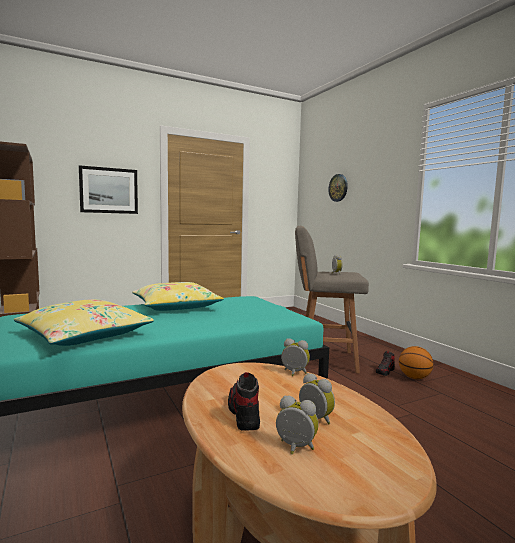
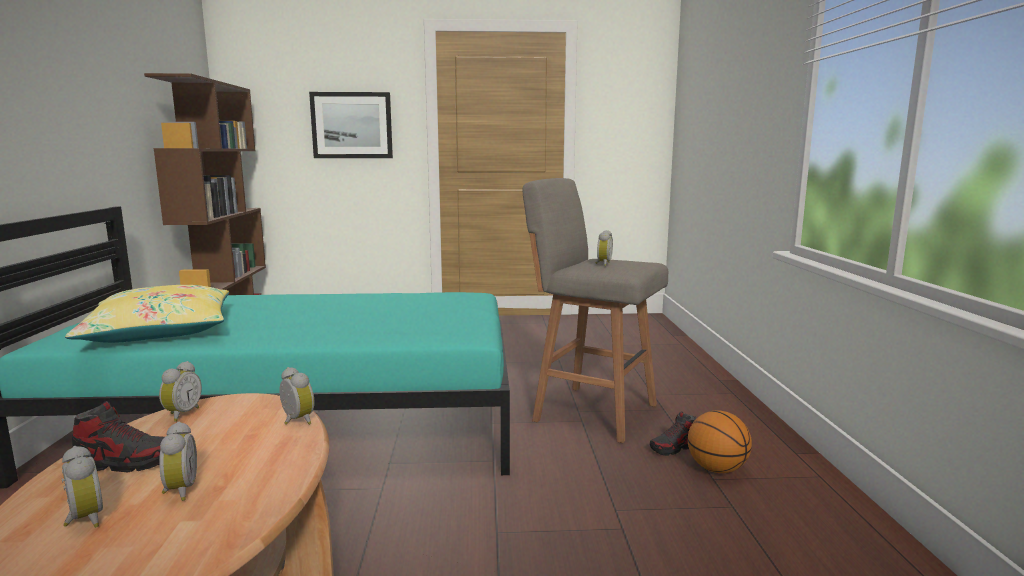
camera: 25 degrees right, 5 degrees up
yellow pillow [132,282,224,311] -> none
shoe [228,372,260,431] -> shoe turned 75 degrees clockwise [72,401,164,472]
wall clock [328,174,348,202] -> none
none -> alarm clock [159,361,202,422]

